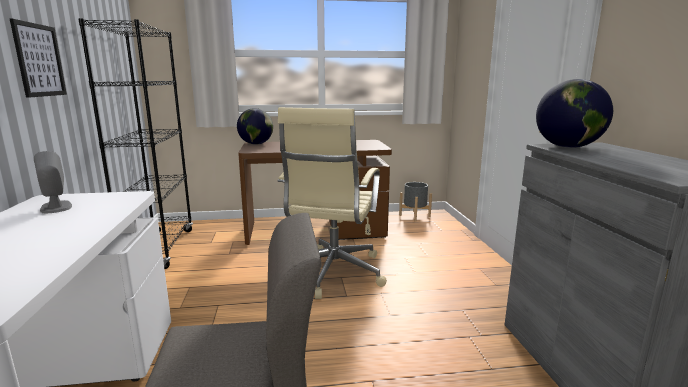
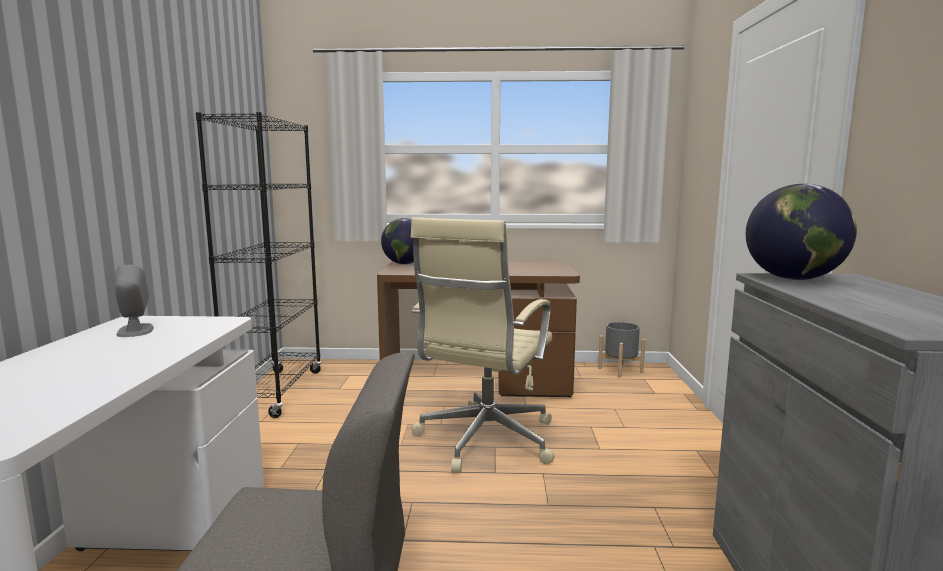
camera: 10 degrees right, 5 degrees down
picture [10,19,67,98] -> none

